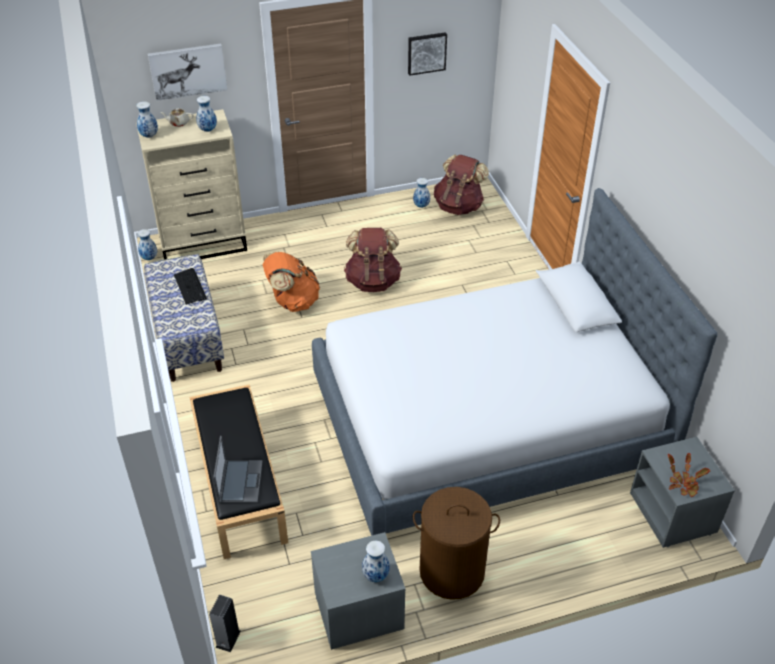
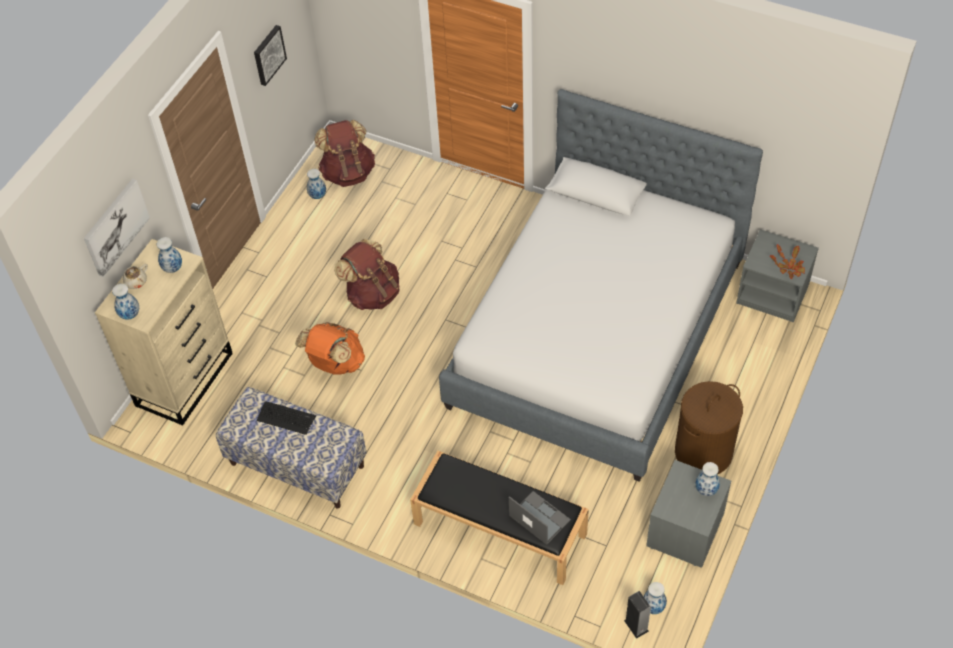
camera: 45 degrees left, 10 degrees up
vase [138,229,157,260] -> vase moved to [644,582,667,614]

